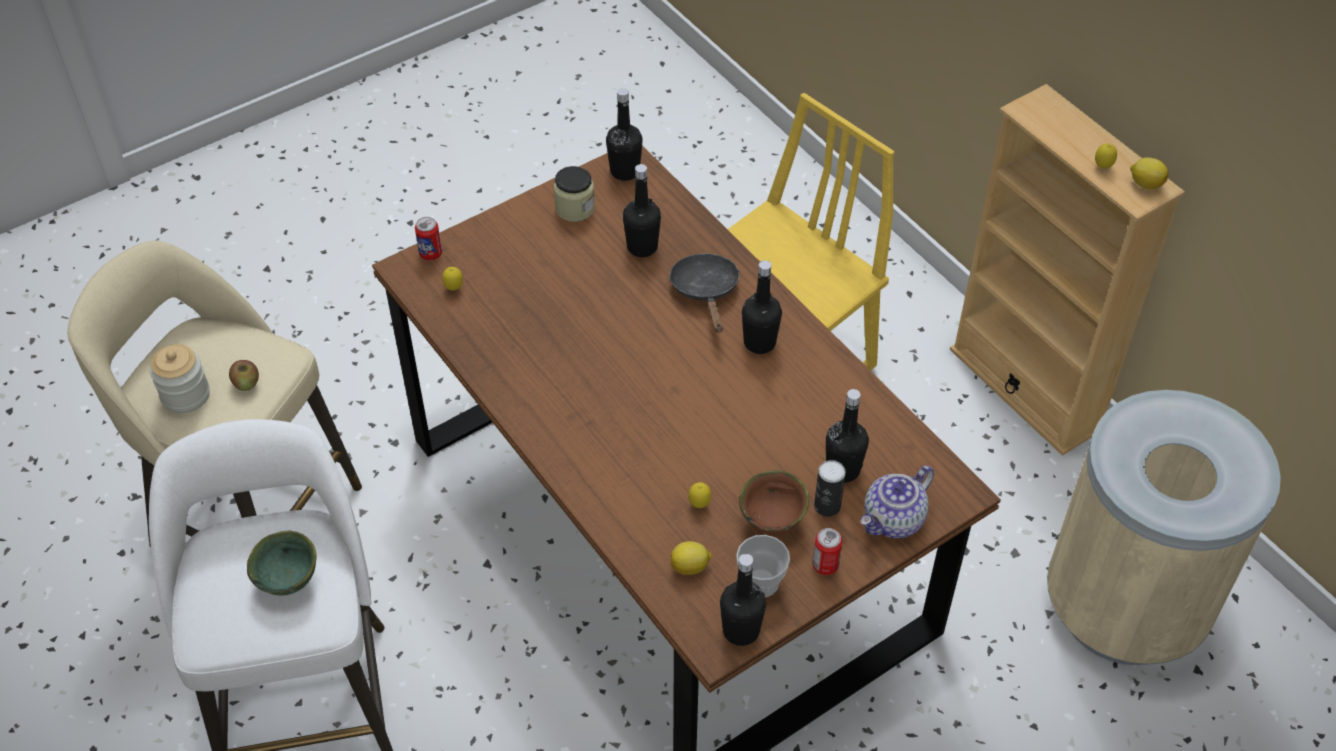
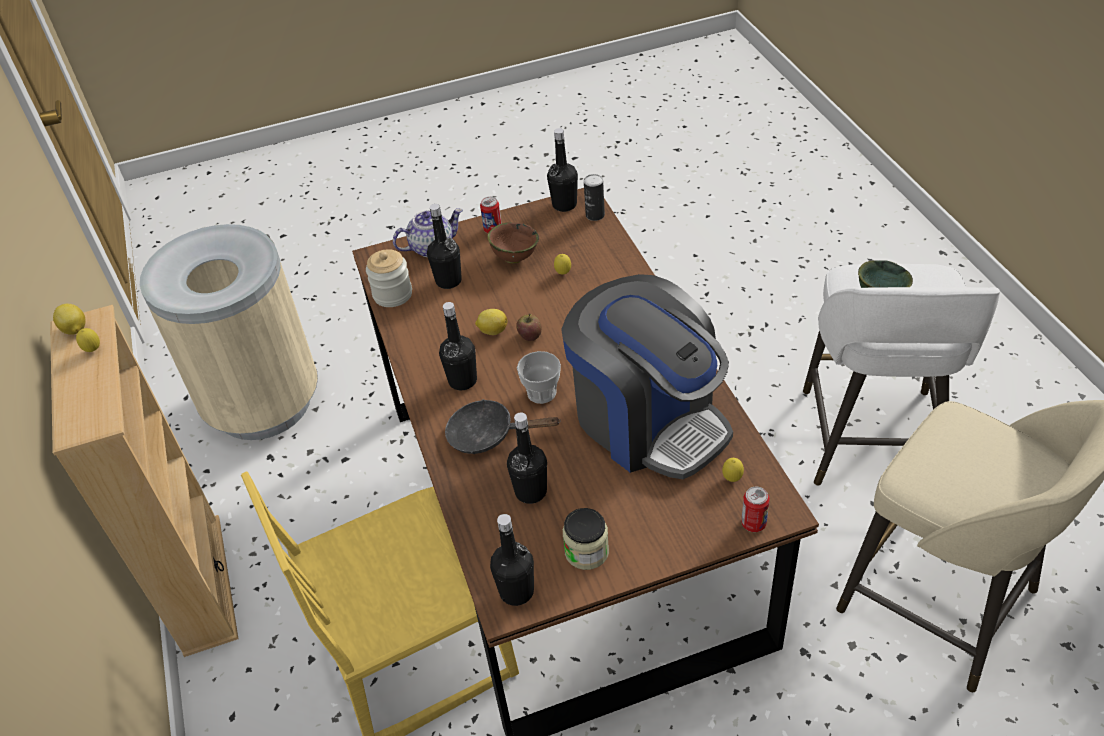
camera: 160 degrees left, 5 degrees down
jar [150,344,210,413] -> jar moved to [366,249,412,307]
apple [229,360,259,391] -> apple moved to [516,314,542,341]
black frying pan [669,253,740,333] -> black frying pan turned 90 degrees clockwise [445,399,561,454]
lemon [670,541,712,575] -> lemon moved to [475,309,507,335]
cup [736,535,790,598] -> cup moved to [517,351,561,404]
can [814,460,846,517] -> can moved to [584,174,605,221]
none -> coffee machine [561,274,733,479]

